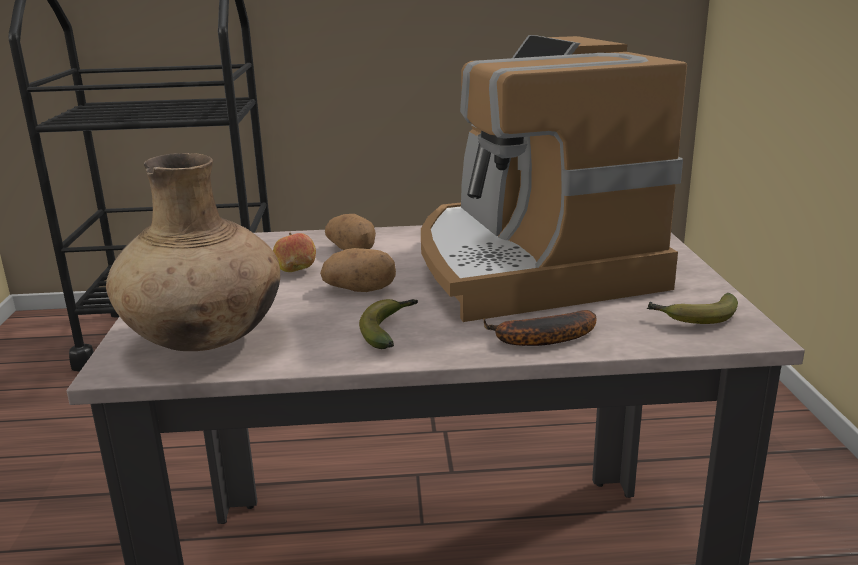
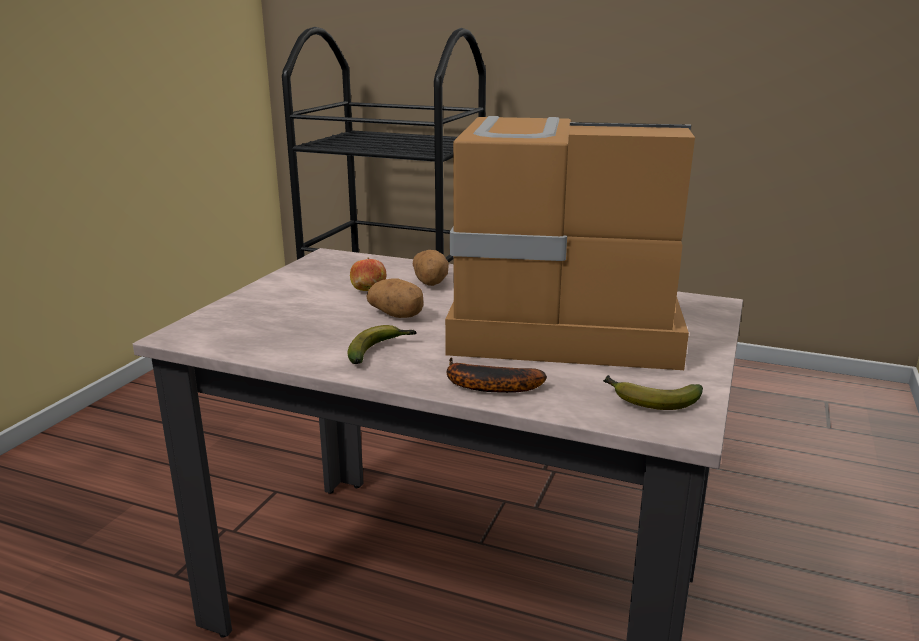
camera: 25 degrees right, 0 degrees up
brown vase [106,153,280,351] -> none
coffee machine [421,35,687,322] -> coffee machine turned 90 degrees clockwise [445,116,695,370]

